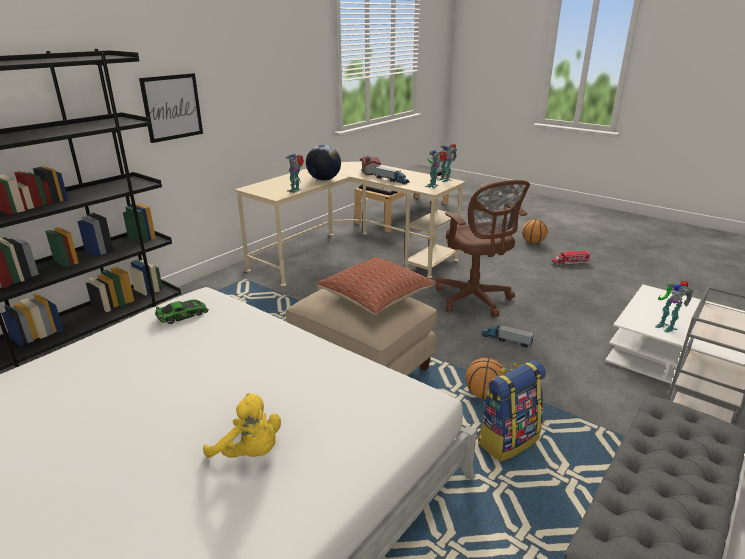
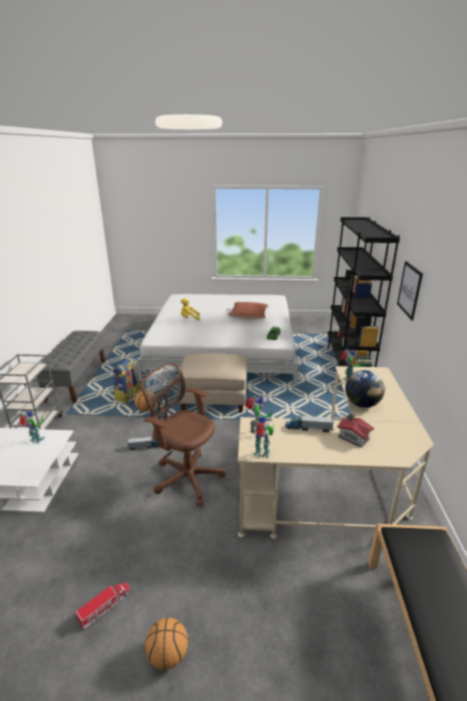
camera: 145 degrees right, 0 degrees up
pillow [316,257,436,315] -> pillow moved to [228,302,268,319]

